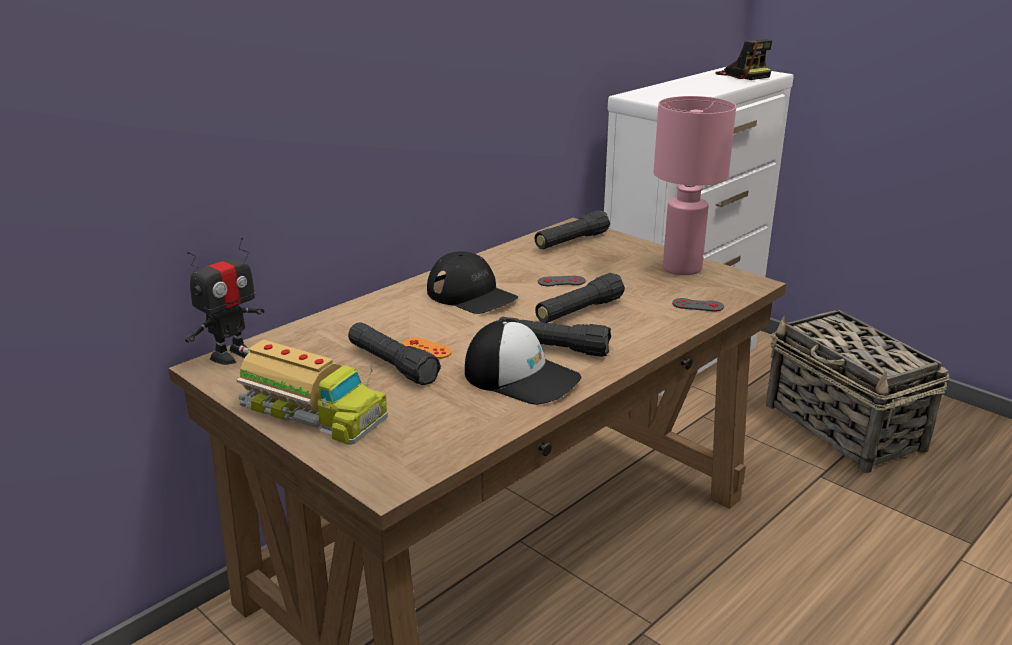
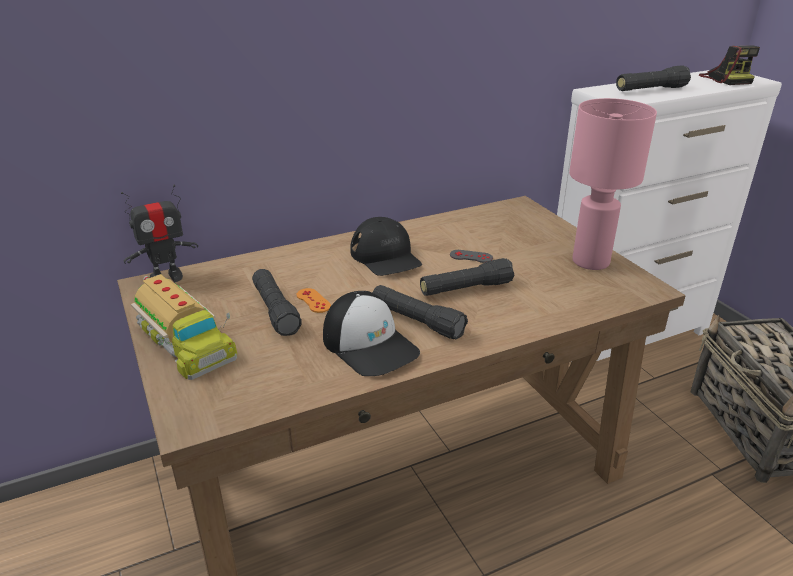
camera: 20 degrees right, 5 degrees up
black flashlight [535,210,610,249] -> black flashlight moved to [616,65,691,91]
grey game controller [672,298,724,311] -> none

